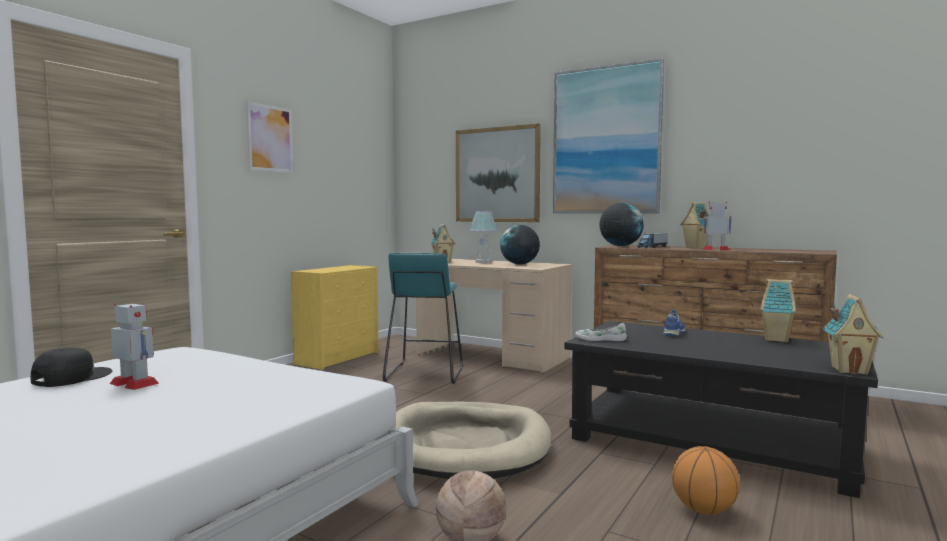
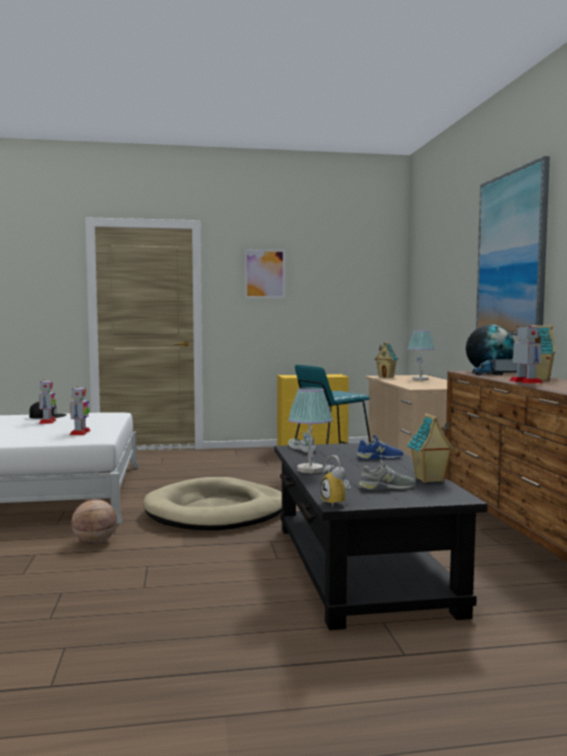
camera: 50 degrees right, 0 degrees up
picture [456,124,541,222] -> none
globe [500,225,540,264] -> none
basketball [672,446,740,514] -> none
toy house [823,294,884,375] -> alarm clock [320,455,351,507]
none -> toy robot [70,386,91,435]
none -> table lamp [288,387,333,473]
none -> grey shoe [358,460,416,490]

